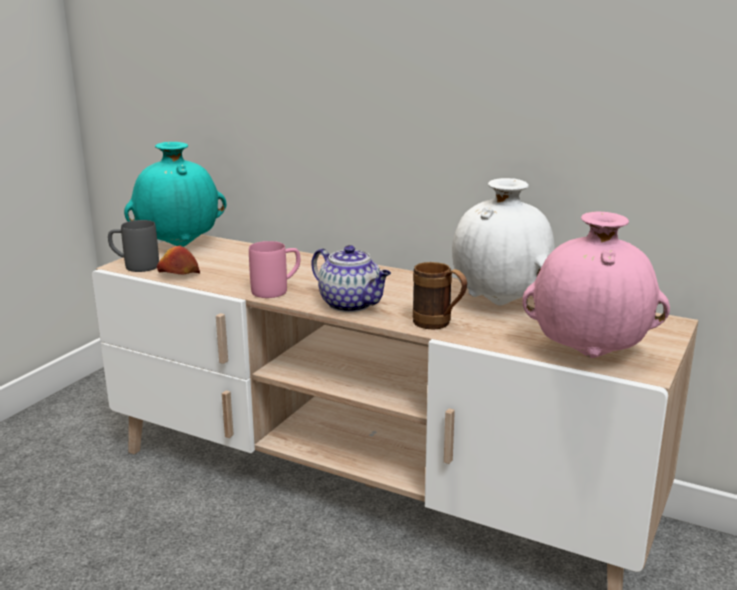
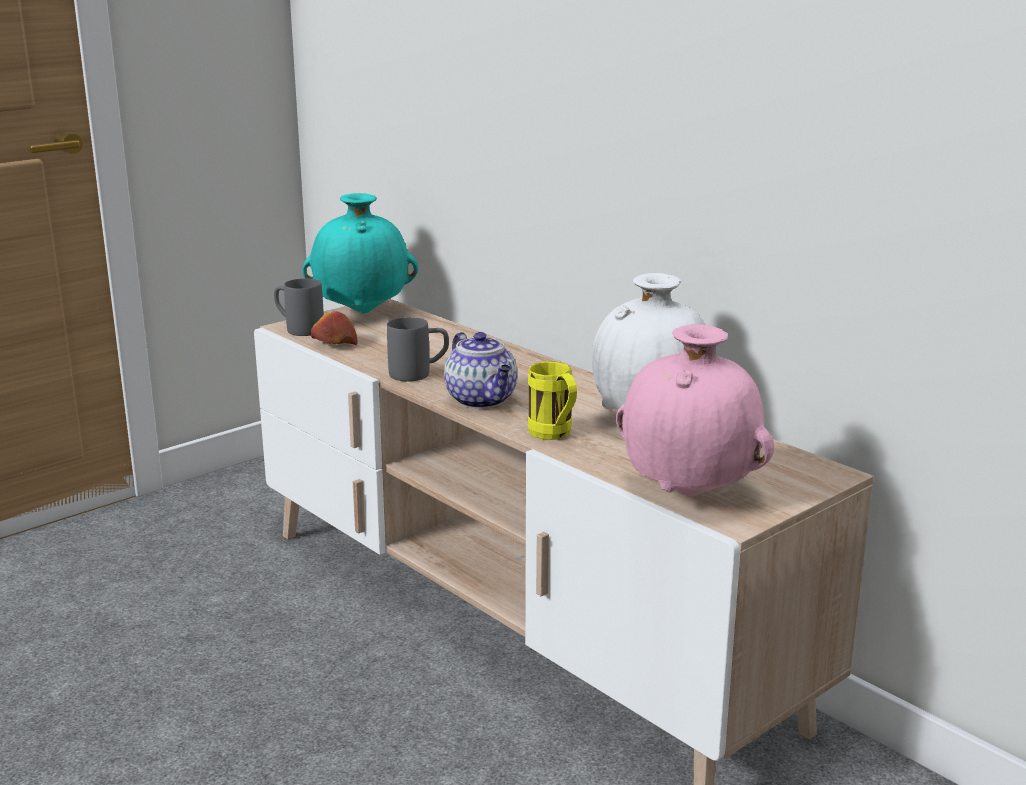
camera: 20 degrees right, 0 degrees up
pink mug [249,241,300,298] -> grey mug [387,317,449,382]
brown mug [413,262,467,330] -> yellow mug [528,361,577,440]

